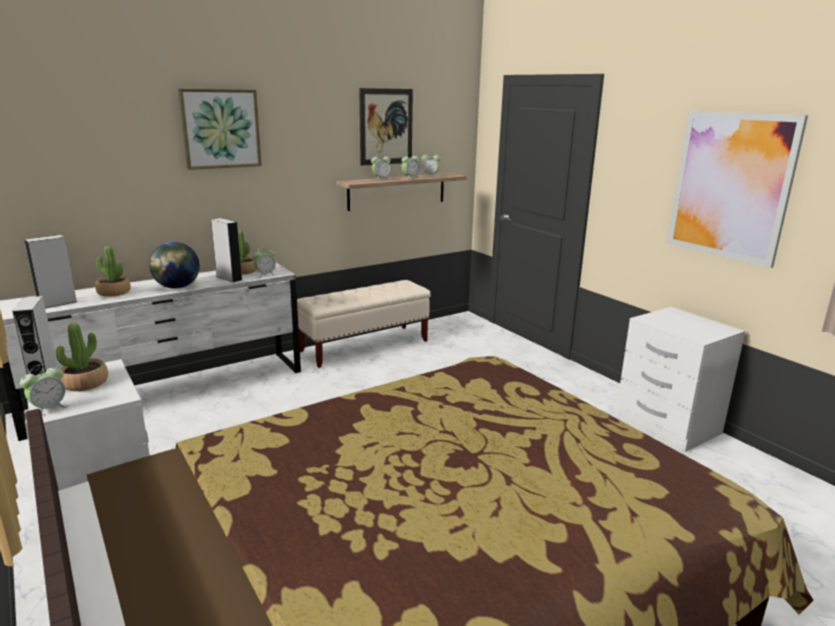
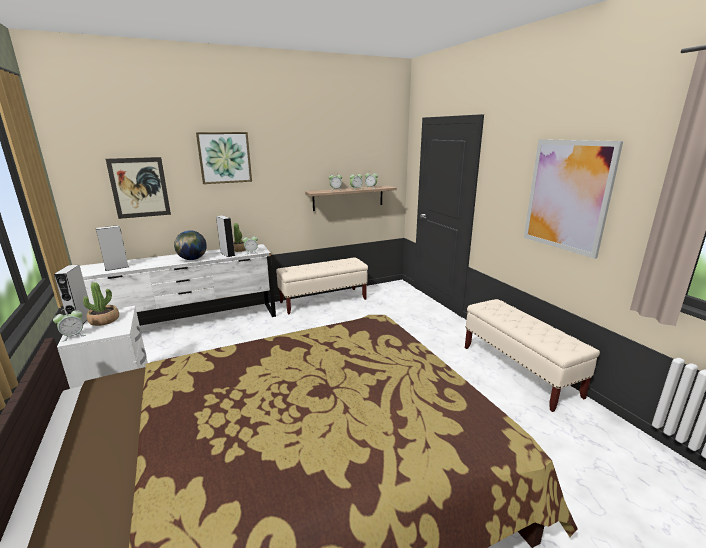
camera: 10 degrees right, 0 degrees up
potted plant [95,246,131,297] -> none
picture [359,88,413,166] -> picture moved to [106,157,171,219]
white nightstand [617,307,745,452] -> beige bench [465,299,600,412]

